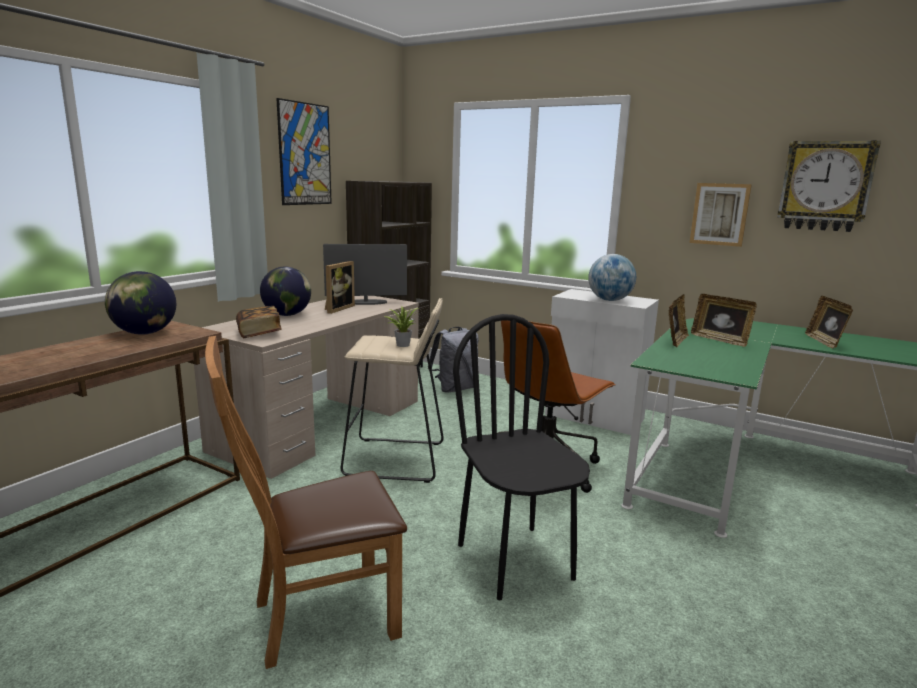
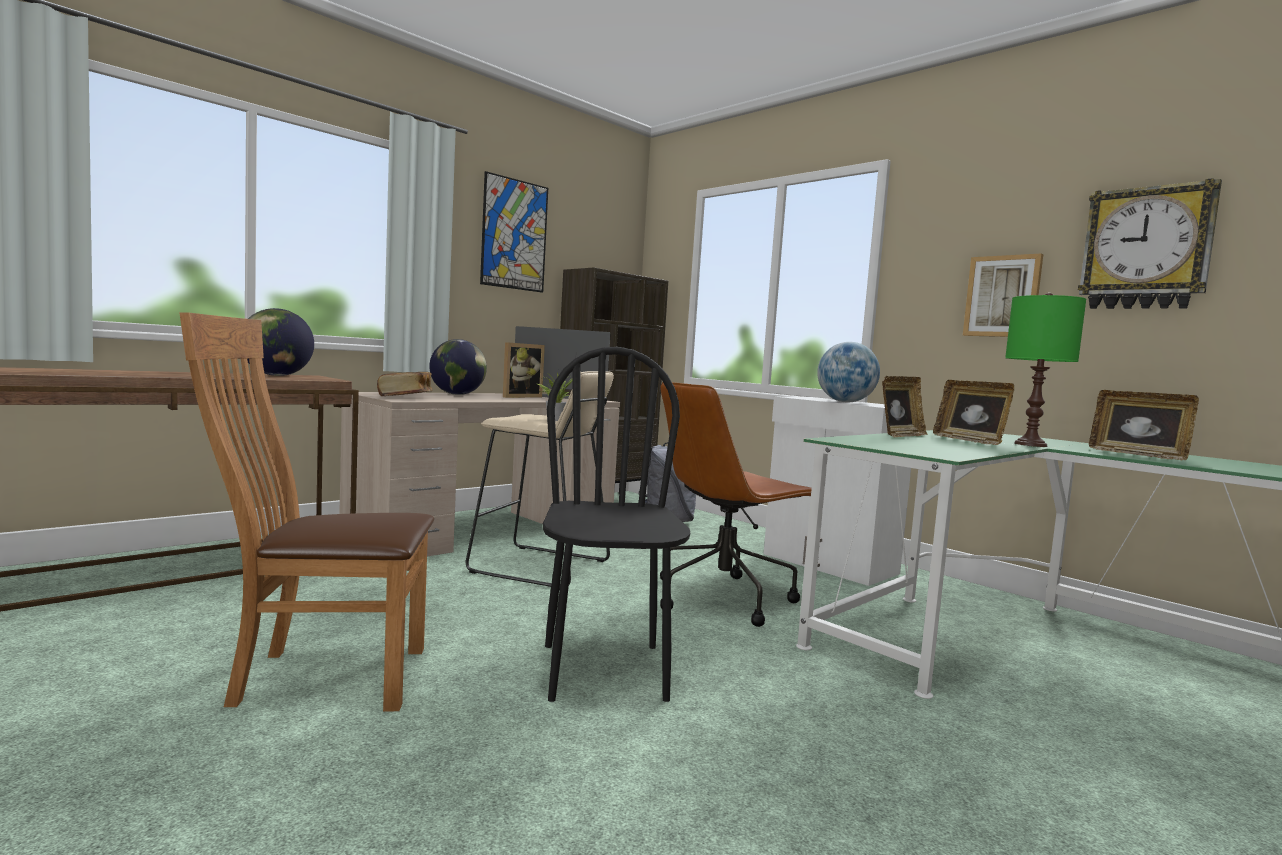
camera: 15 degrees right, 10 degrees down
picture frame [805,296,853,349] -> picture frame turned 60 degrees counterclockwise [1089,390,1199,460]
none -> green table lamp [1005,293,1086,447]

